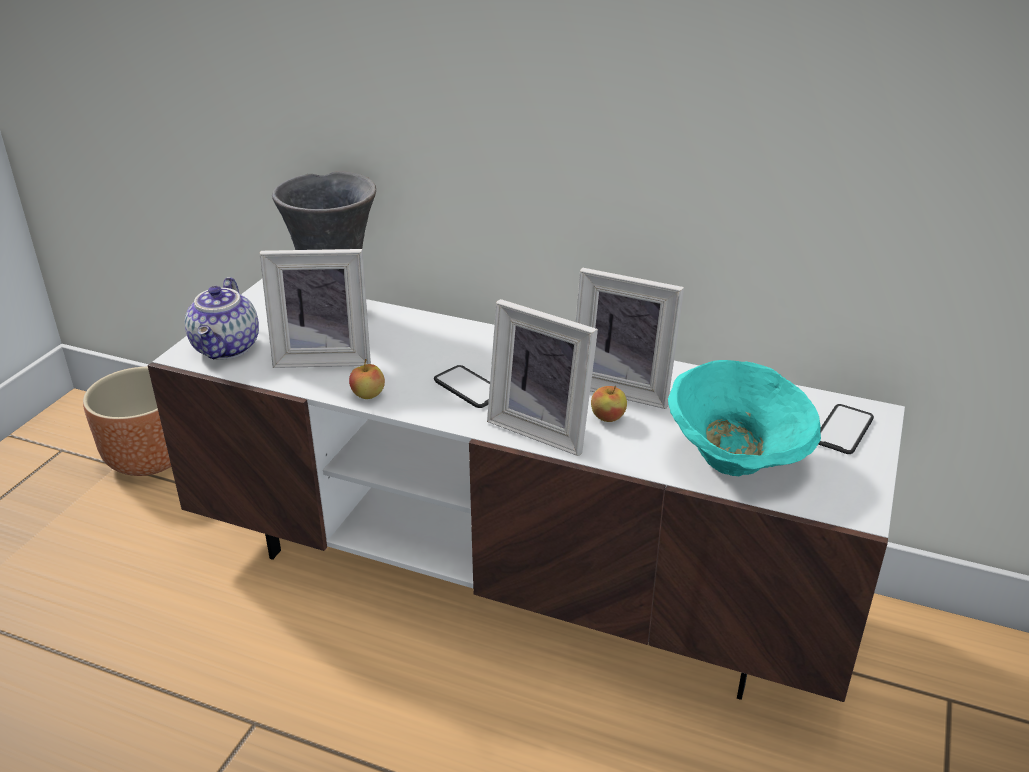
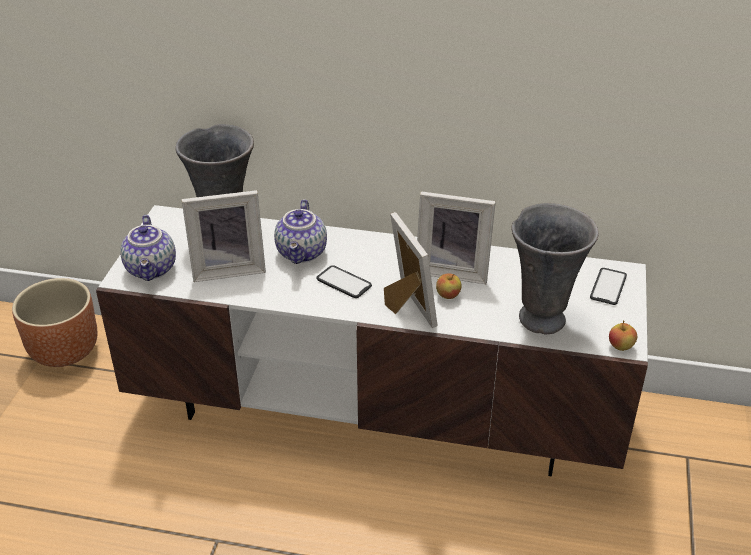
camera: 10 degrees left, 5 degrees up
apple [349,359,385,399] -> apple moved to [609,320,637,351]
picture frame [487,299,598,456] -> picture frame turned 135 degrees counterclockwise [384,212,438,328]
turquoise bowl [668,360,821,476] -> grey vase [511,203,599,334]
none -> teapot [274,199,327,264]

